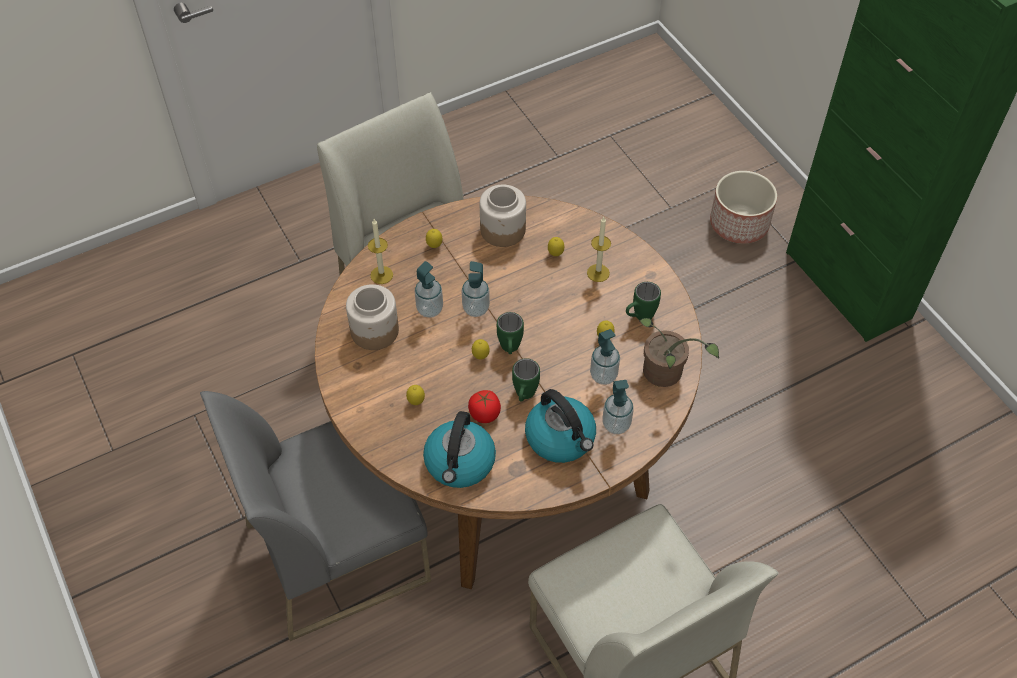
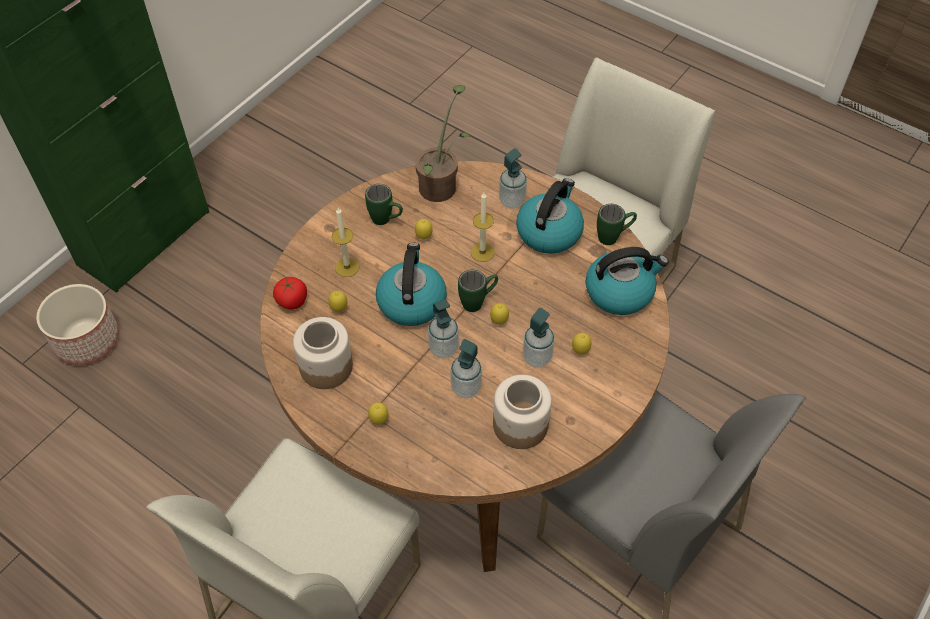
camera: 115 degrees left, 0 degrees up
candle [368,219,393,284] -> candle moved to [471,192,495,262]
tomato [468,390,501,423] -> tomato moved to [273,277,307,309]
green mug [512,358,540,402] -> green mug moved to [597,204,637,245]
soap dispenser [590,329,620,385] -> soap dispenser moved to [523,308,555,367]
none -> kettle [376,243,447,326]

